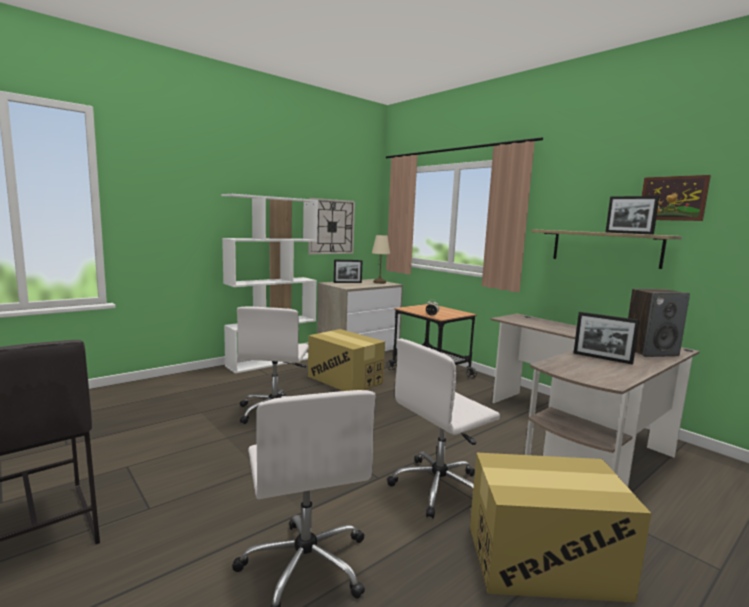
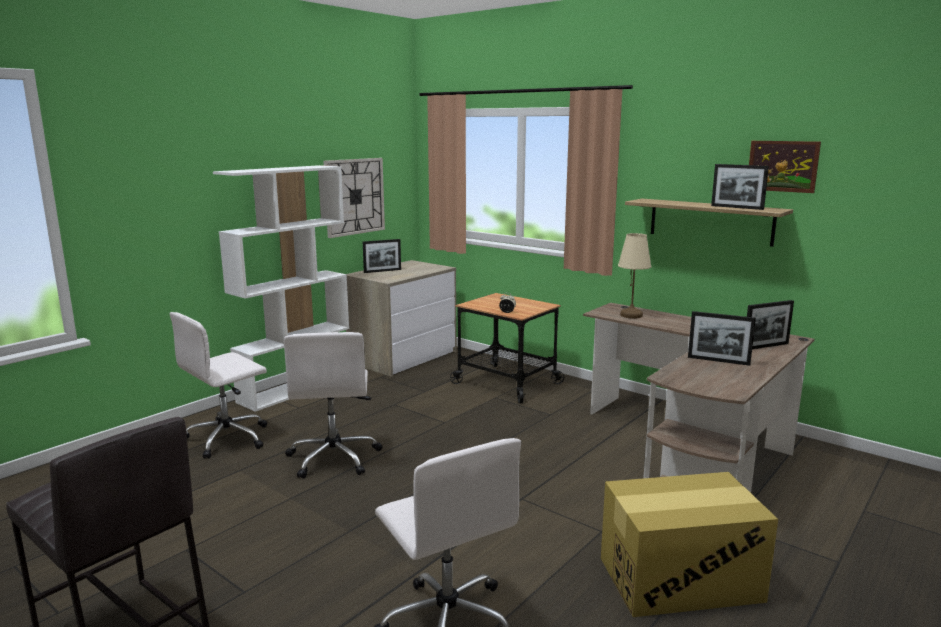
camera: 10 degrees left, 5 degrees up
cardboard box [308,329,385,391] -> none
beige table lamp [372,235,390,284] -> beige table lamp moved to [618,233,651,319]
white office chair [387,339,500,519] -> white office chair moved to [170,312,267,459]
speaker [628,289,690,357] -> picture frame [747,300,794,349]

